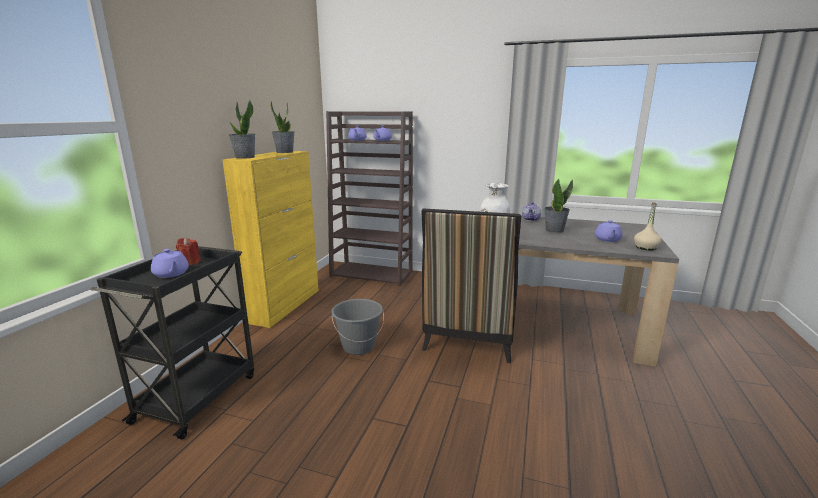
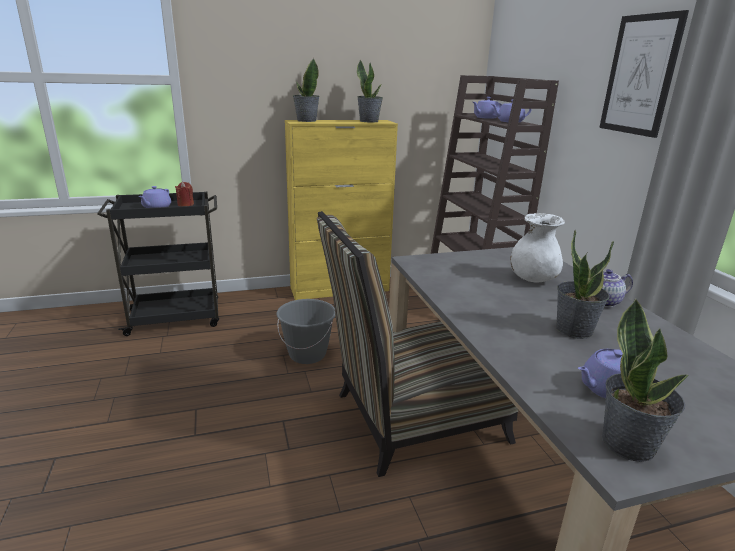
camera: 55 degrees right, 5 degrees up
beige bottle [634,202,662,250] -> potted plant [602,298,688,462]
none -> picture [599,10,689,138]

